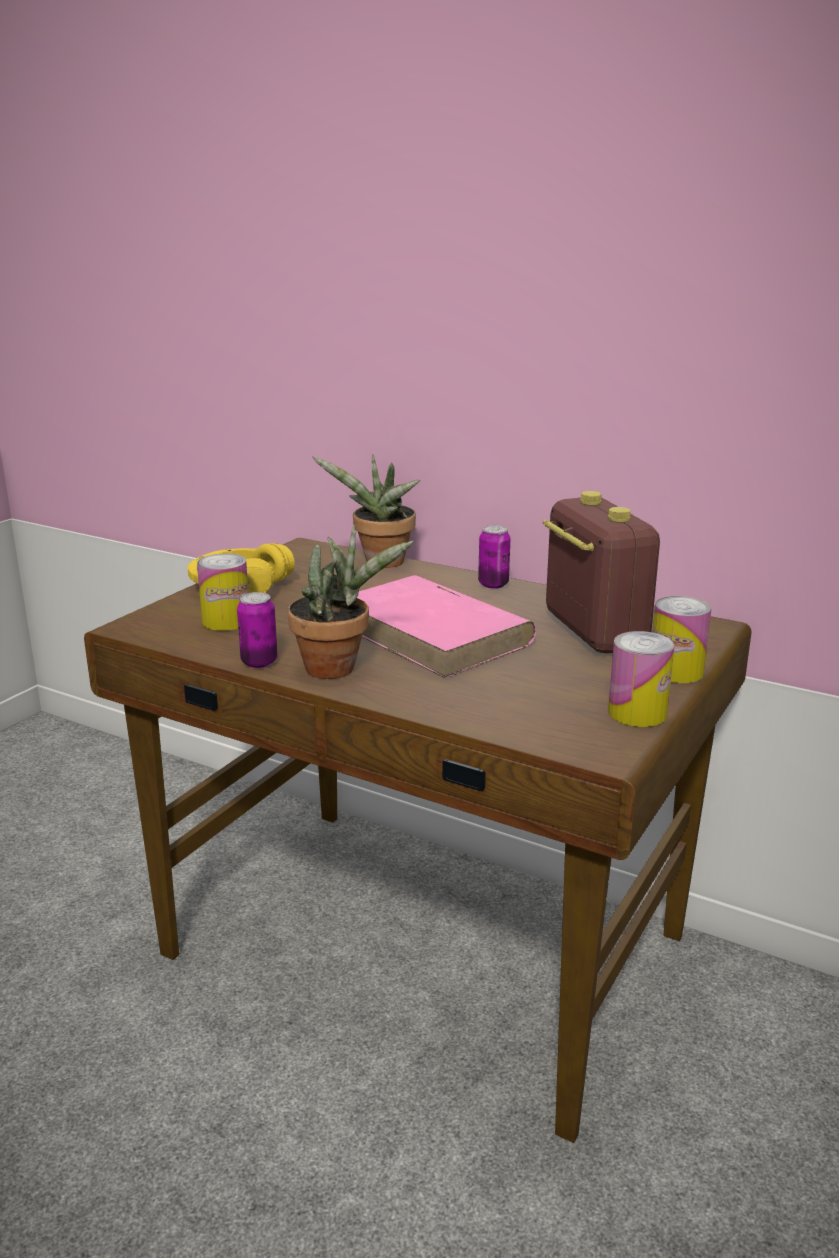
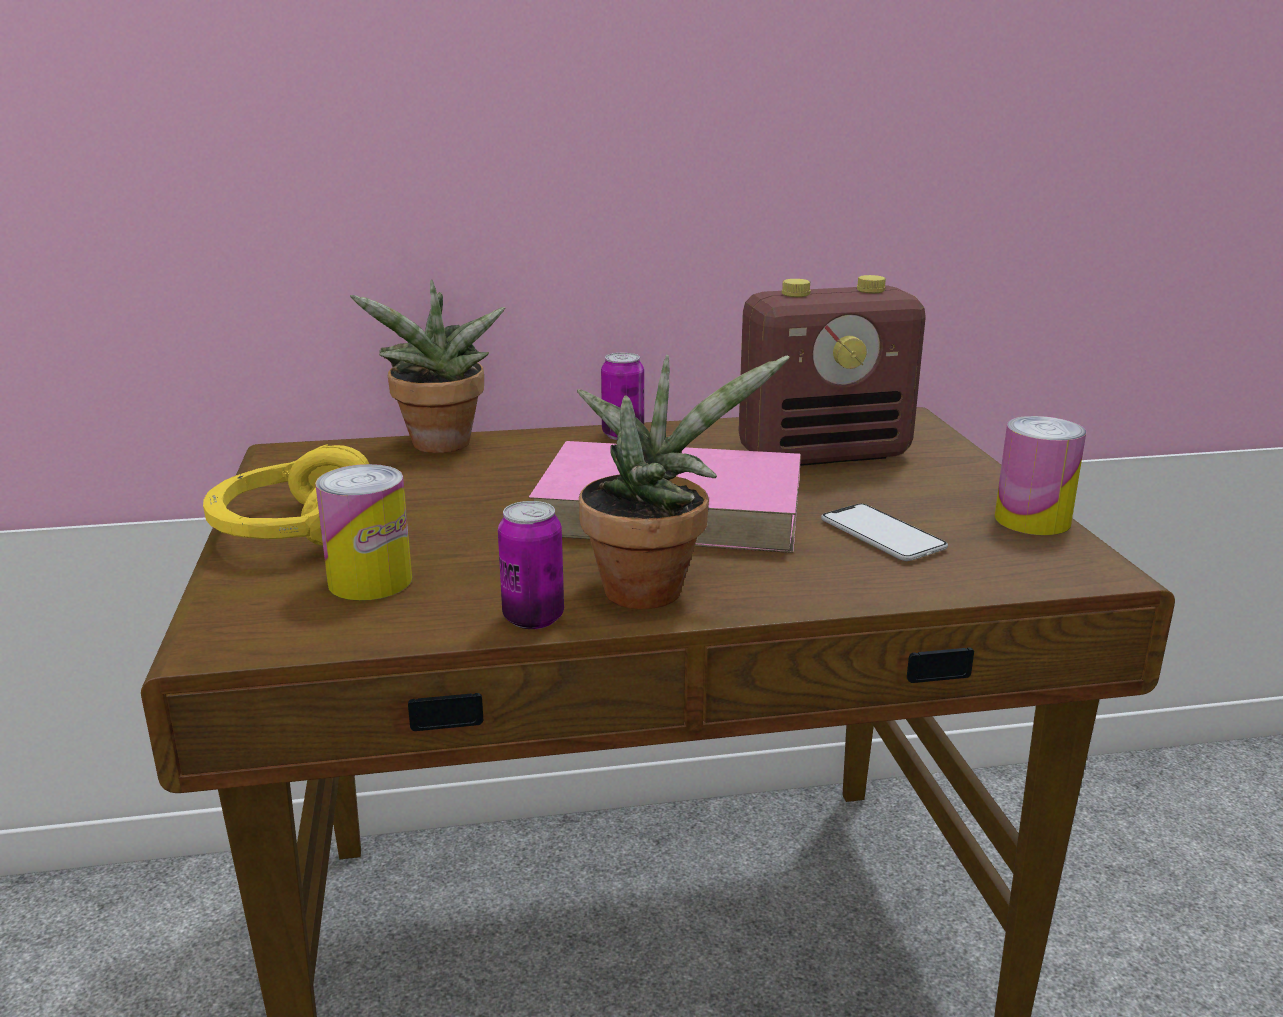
camera: 40 degrees left, 0 degrees up
radio [543,491,660,654] -> radio turned 135 degrees clockwise [739,275,926,466]
can [653,596,711,683] -> none
none -> phone [821,504,948,561]

